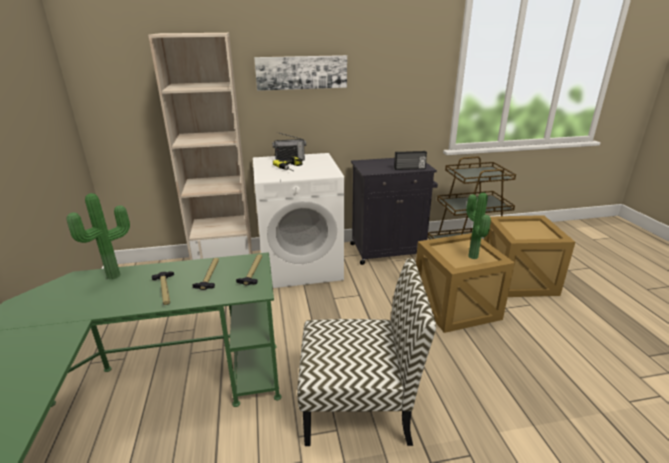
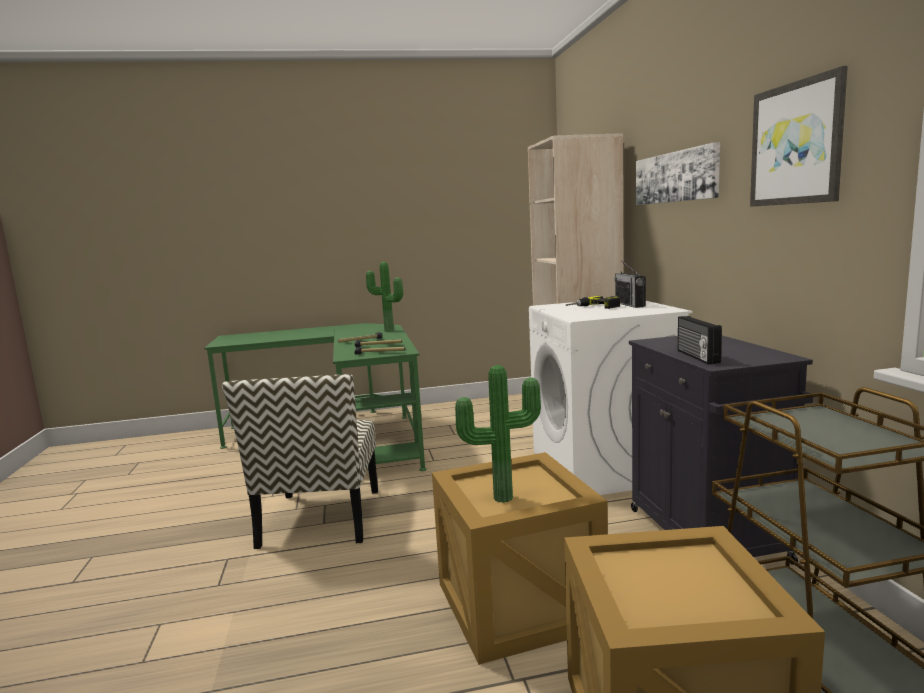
camera: 90 degrees right, 15 degrees down
none -> picture [750,66,848,207]

